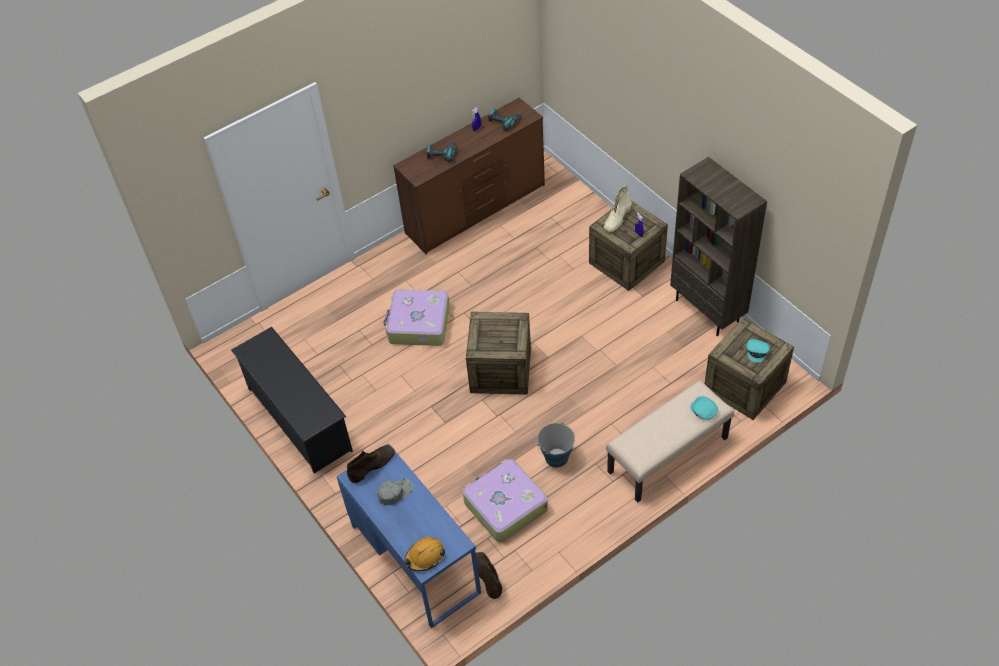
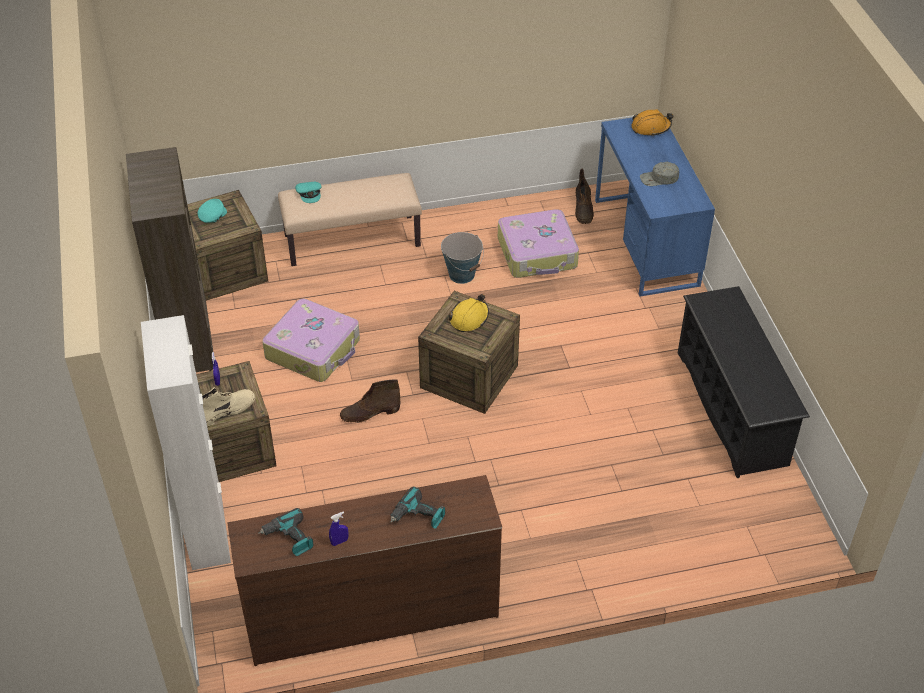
camera: 160 degrees left, 5 degrees down
brown boot [347,445,395,483] -> brown boot moved to [340,379,401,423]
suitcase [383,290,450,346] -> suitcase moved to [262,299,360,382]
none -> white cabinet [141,315,231,570]
none -> yellow hard hat [449,294,489,332]

